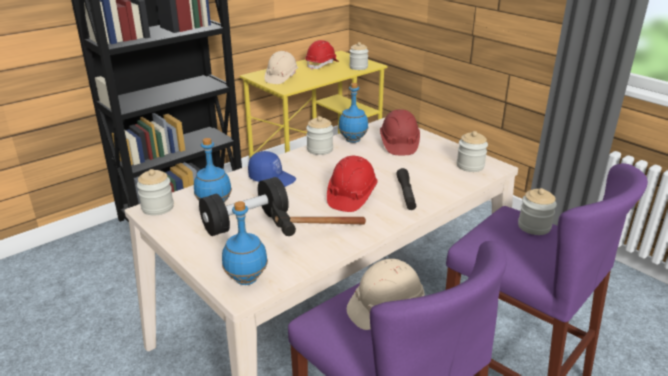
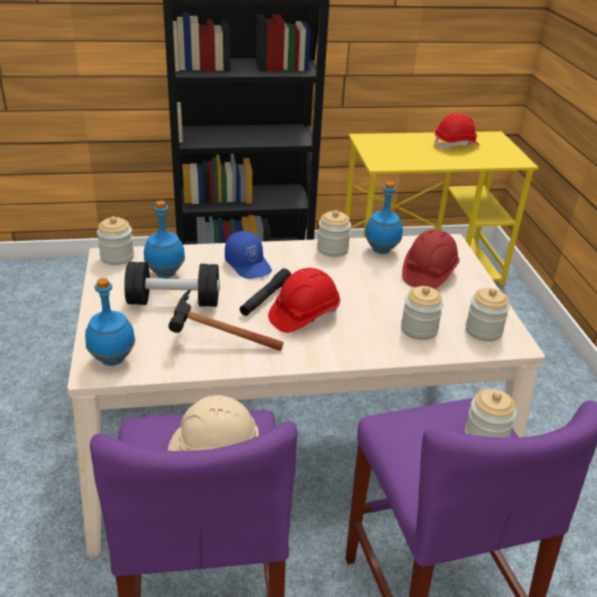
camera: 30 degrees right, 5 degrees up
beige hard hat [265,51,298,84] -> none
jar [349,42,368,70] -> jar moved to [401,286,443,340]
black flashlight [396,168,416,210] -> black flashlight moved to [240,268,292,316]

